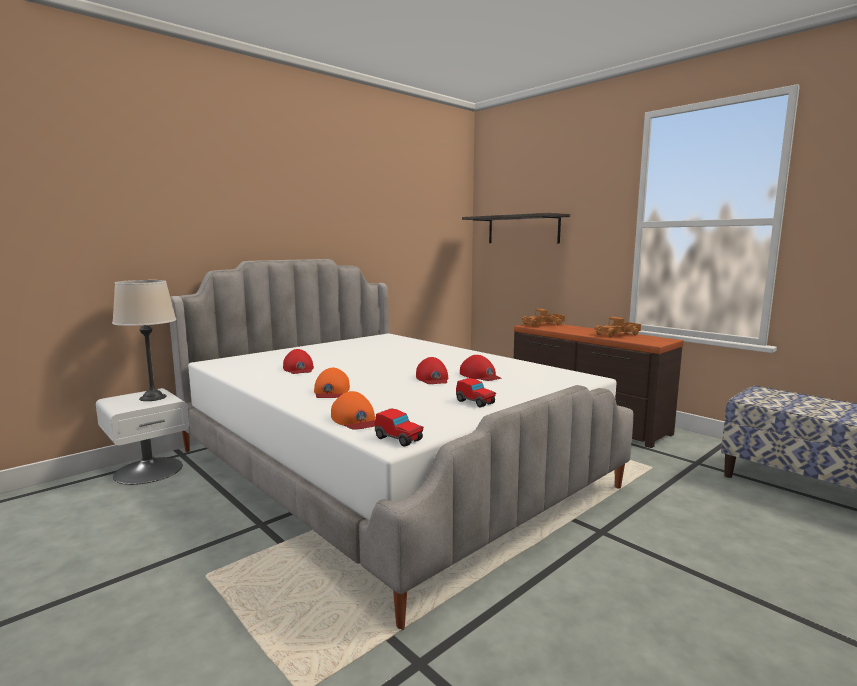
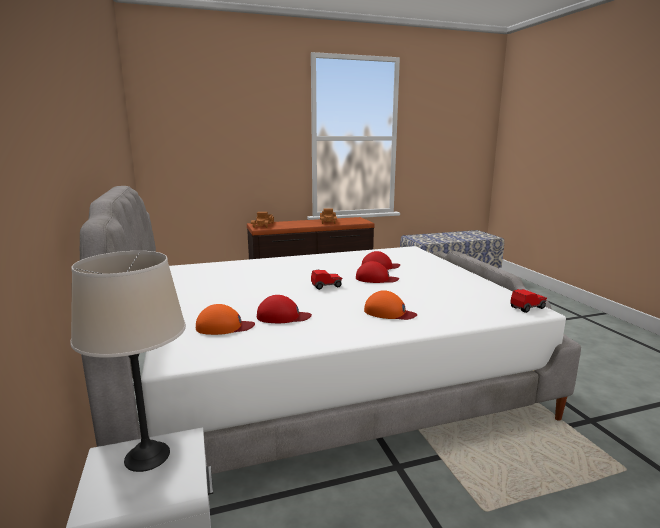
camera: 65 degrees left, 5 degrees up
orange cap [331,391,375,430] -> orange cap moved to [196,304,255,335]
toy car [456,378,496,407] -> toy car moved to [311,270,343,290]
shelf [462,213,570,243] -> none

